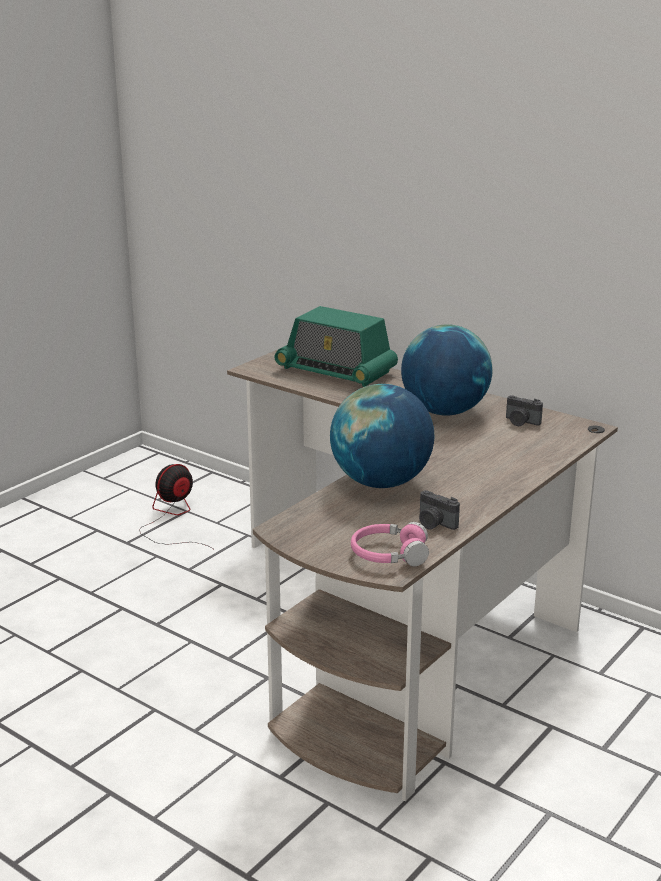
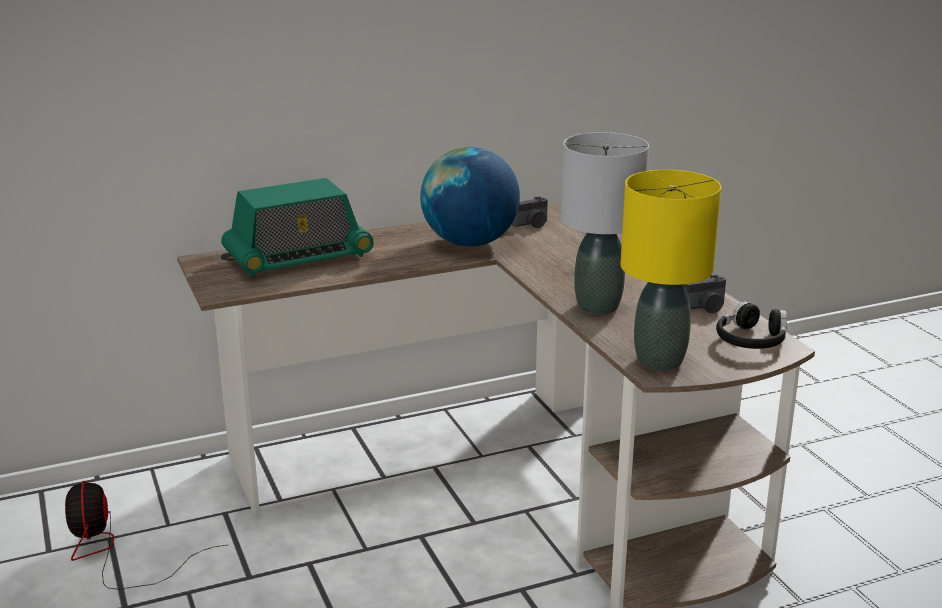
camera: 60 degrees left, 0 degrees up
globe [330,384,434,488] -> grey table lamp [561,132,649,314]
pink headphones [351,522,429,566] -> black headphones [716,301,787,349]
none -> yellow table lamp [620,170,721,371]

